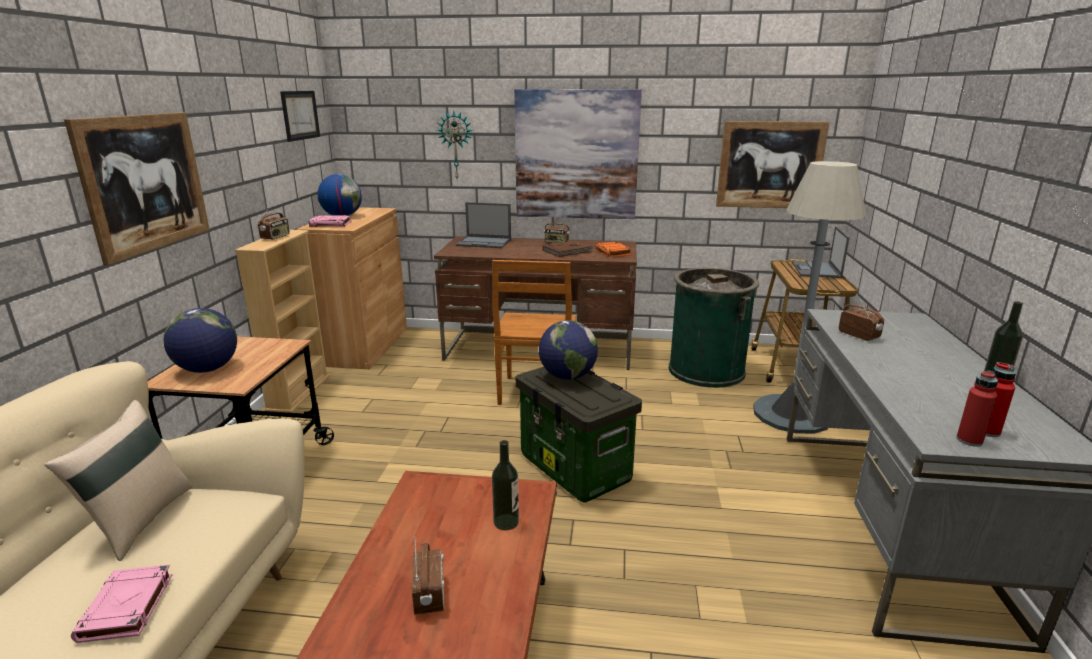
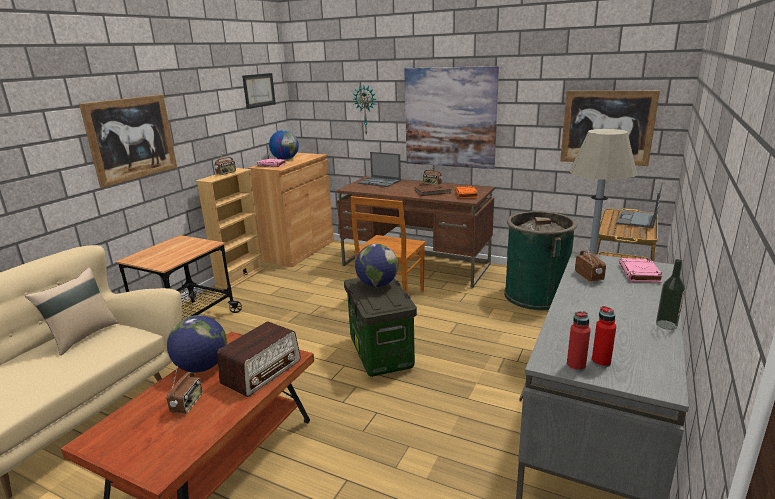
camera: 20 degrees right, 0 degrees up
pink book [71,565,172,643] -> pink book moved to [619,258,663,283]
globe [164,308,237,373] -> globe moved to [167,315,227,372]
bottle [492,440,519,531] -> radio [217,322,301,397]

